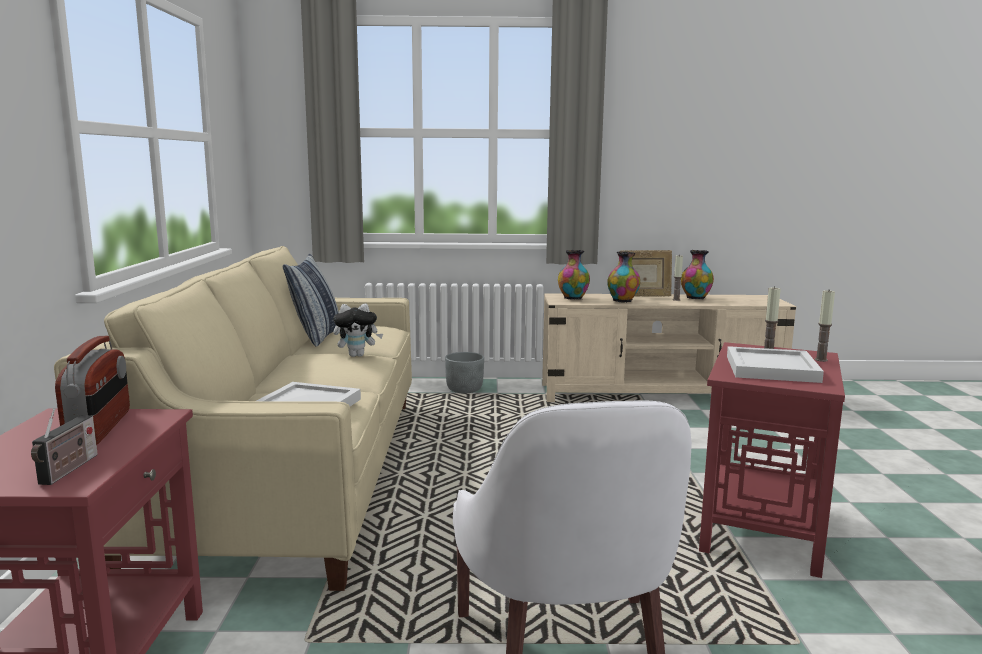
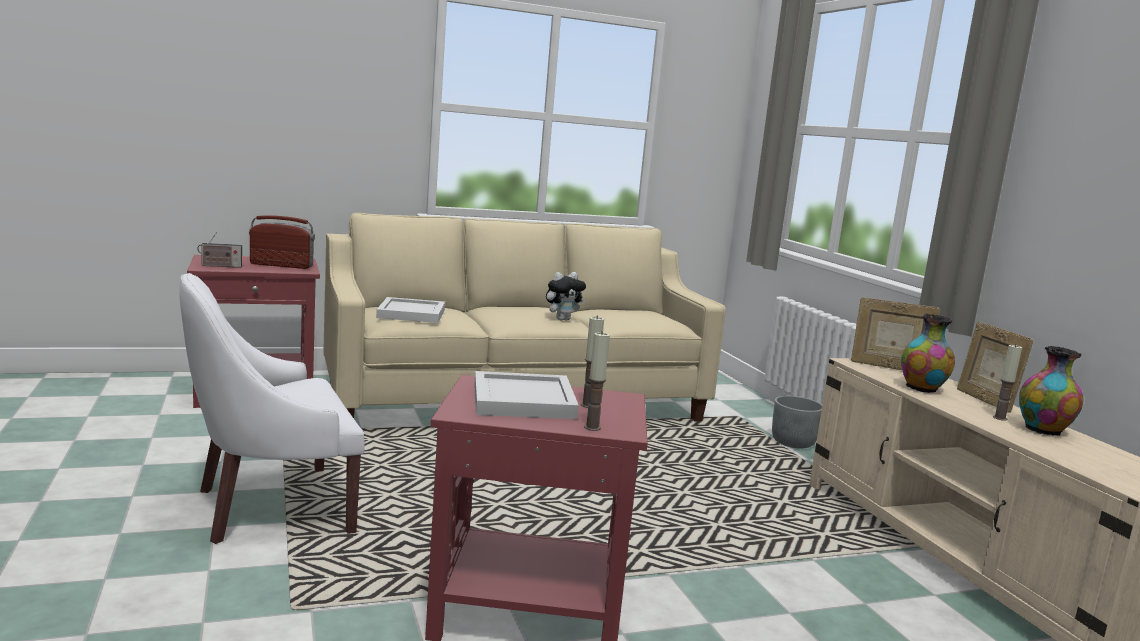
camera: 70 degrees right, 0 degrees up
radio [55,336,130,445] -> radio turned 150 degrees counterclockwise [249,215,315,269]
pillow [283,254,339,347] -> none
plush toy [333,304,383,357] -> plush toy turned 90 degrees counterclockwise [546,272,586,321]
vase [558,250,590,300] -> picture frame [851,297,940,370]

